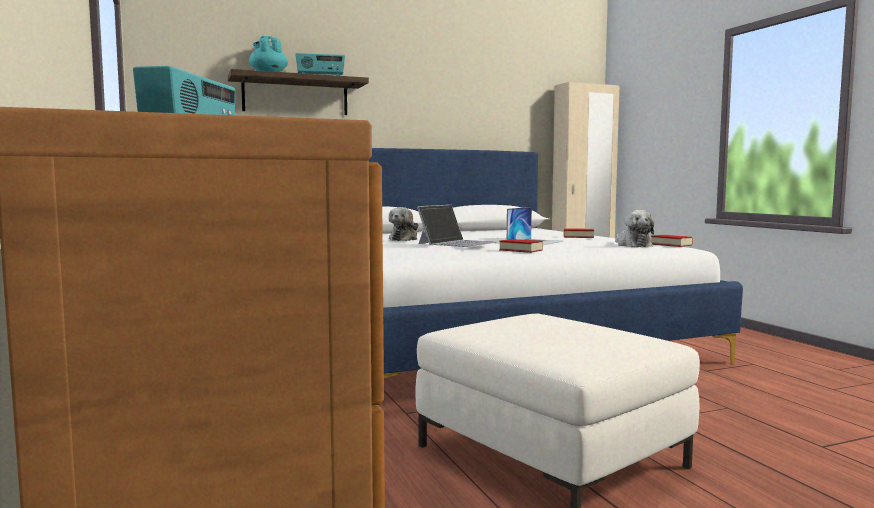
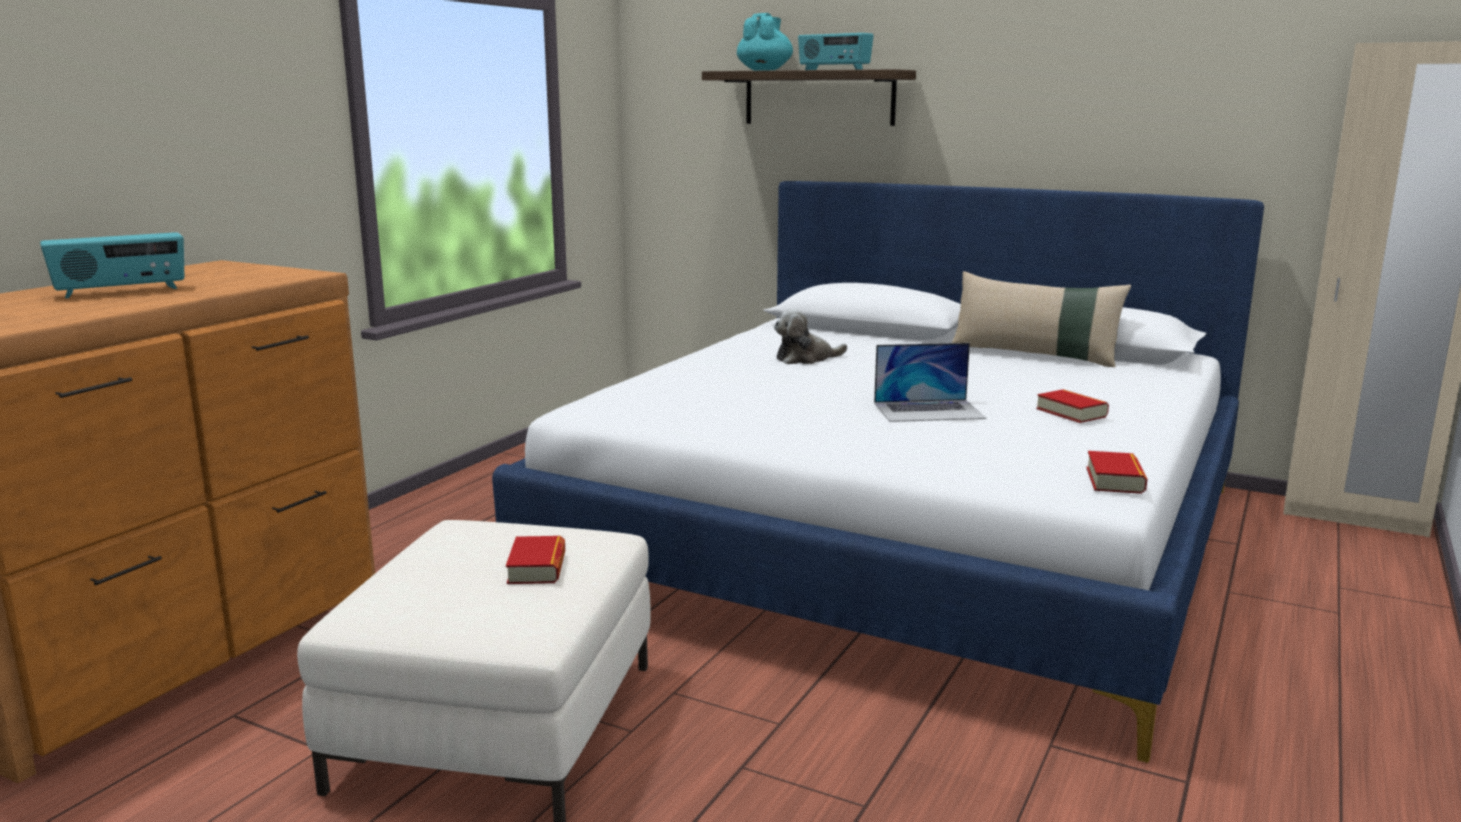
camera: 50 degrees right, 10 degrees up
laptop [417,205,497,247] -> none
book [499,239,543,253] -> book moved to [506,536,565,584]
plush toy [615,210,655,247] -> none
none -> beige pillow [952,271,1131,367]

